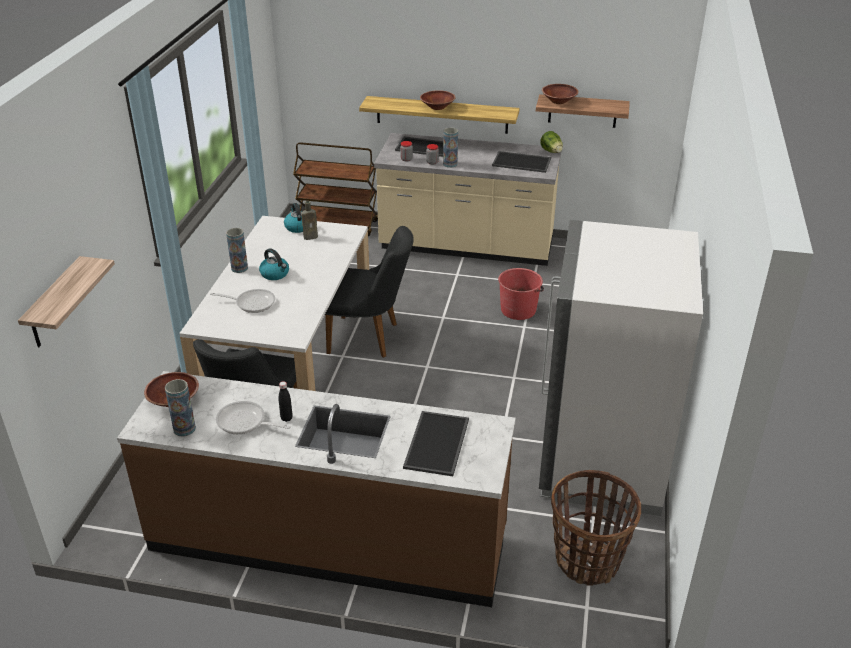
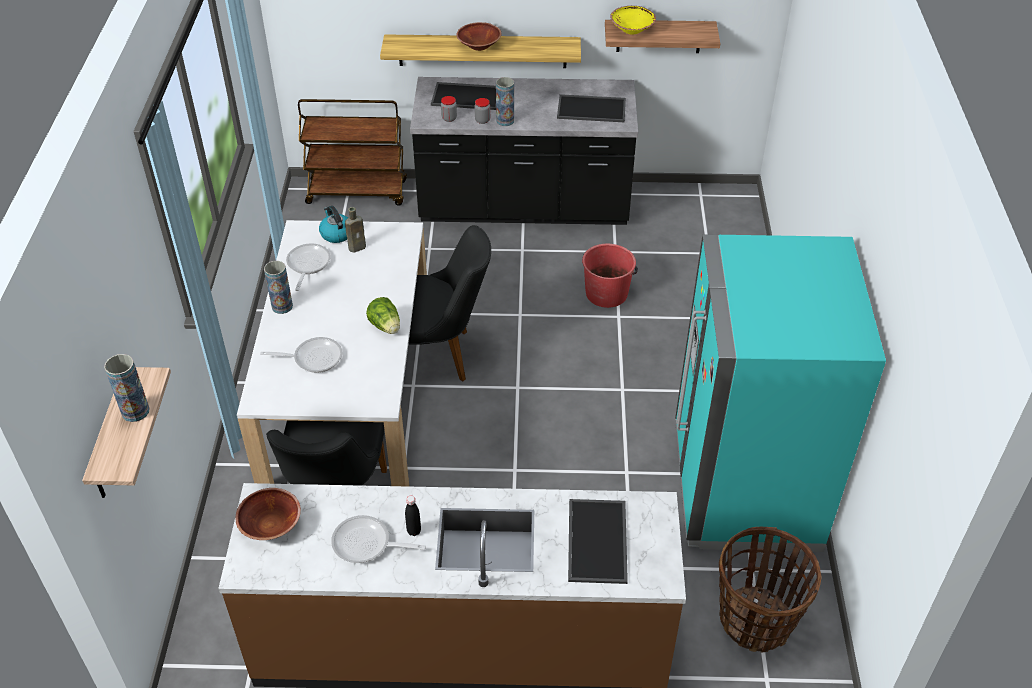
camera: 10 degrees left, 10 degrees up
vase [165,379,196,436] -> vase moved to [104,354,150,422]
kettle [259,248,289,280] -> none
beige counter [374,133,562,266] -> black counter [410,77,638,225]
white fridge [539,220,703,516] -> turquoise fridge [675,234,886,552]
lettuce [540,131,563,153] -> lettuce moved to [366,297,400,334]
brown bowl [542,84,579,104] -> yellow bowl [610,6,656,35]
none -> frying pan [286,243,331,291]

